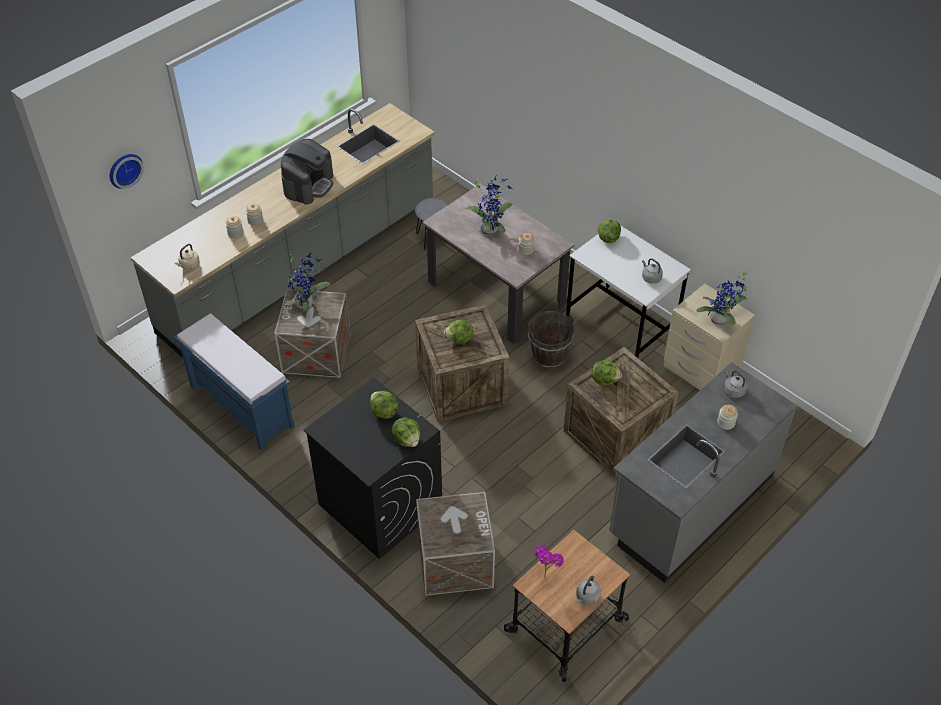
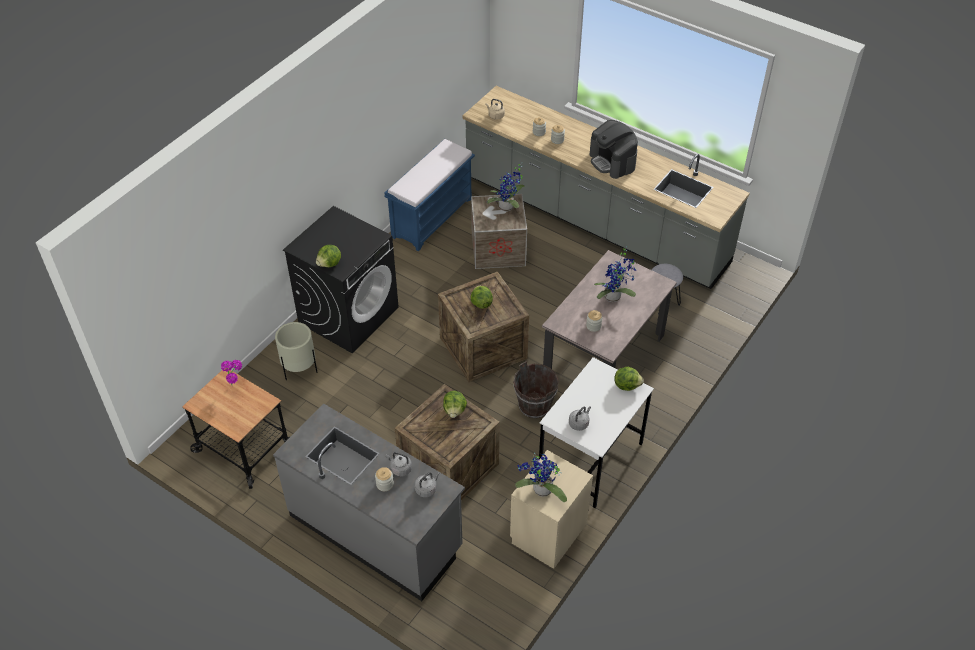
camera: 80 degrees right, 0 degrees up
wall clock [110,154,144,189] -> none
coffee machine [281,139,333,205] -> coffee machine turned 45 degrees clockwise [590,120,638,179]
lettuce [370,391,399,419] -> none
crate [416,492,495,596] -> beige planter [275,322,317,380]
grey kettle [576,575,601,605] -> grey kettle moved to [386,452,412,477]

